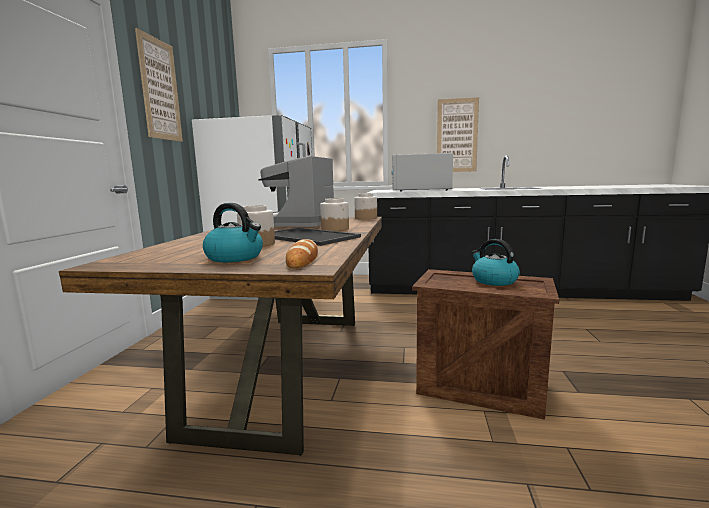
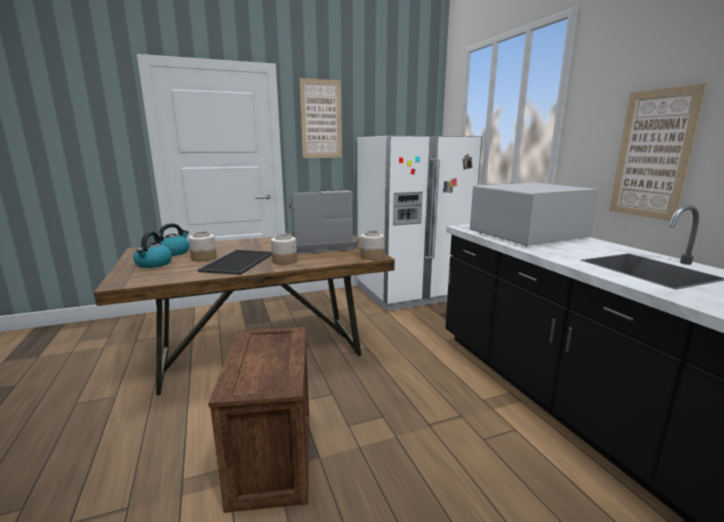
camera: 60 degrees right, 5 degrees up
bread [286,239,318,268] -> none
kettle [471,239,520,286] -> kettle moved to [159,223,189,256]

